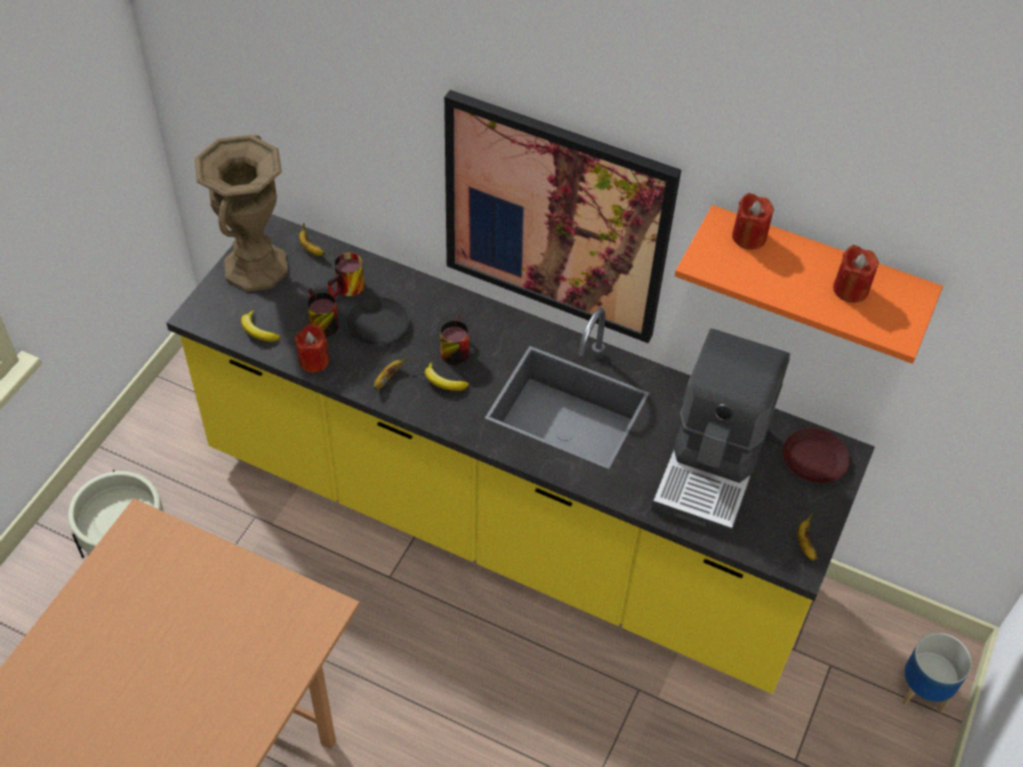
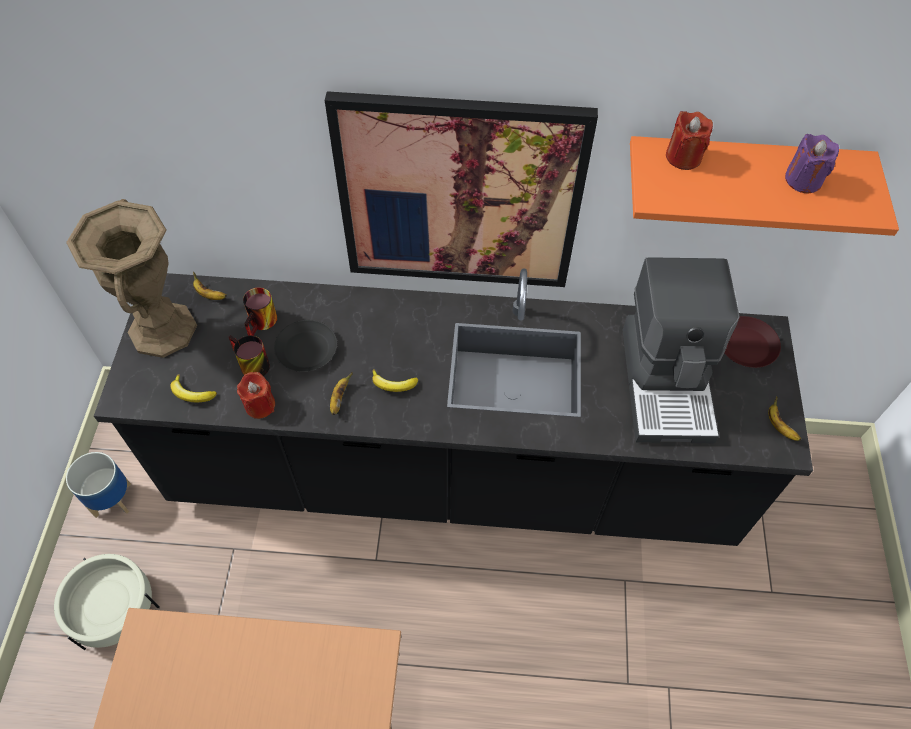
camera: 20 degrees left, 5 degrees up
yellow counter [166,214,875,694] -> black counter [94,268,813,546]
mug [440,313,469,365] -> none
red candle [833,245,879,303] -> purple candle [785,134,839,194]
planter [902,633,972,713] -> planter moved to [66,452,131,518]

